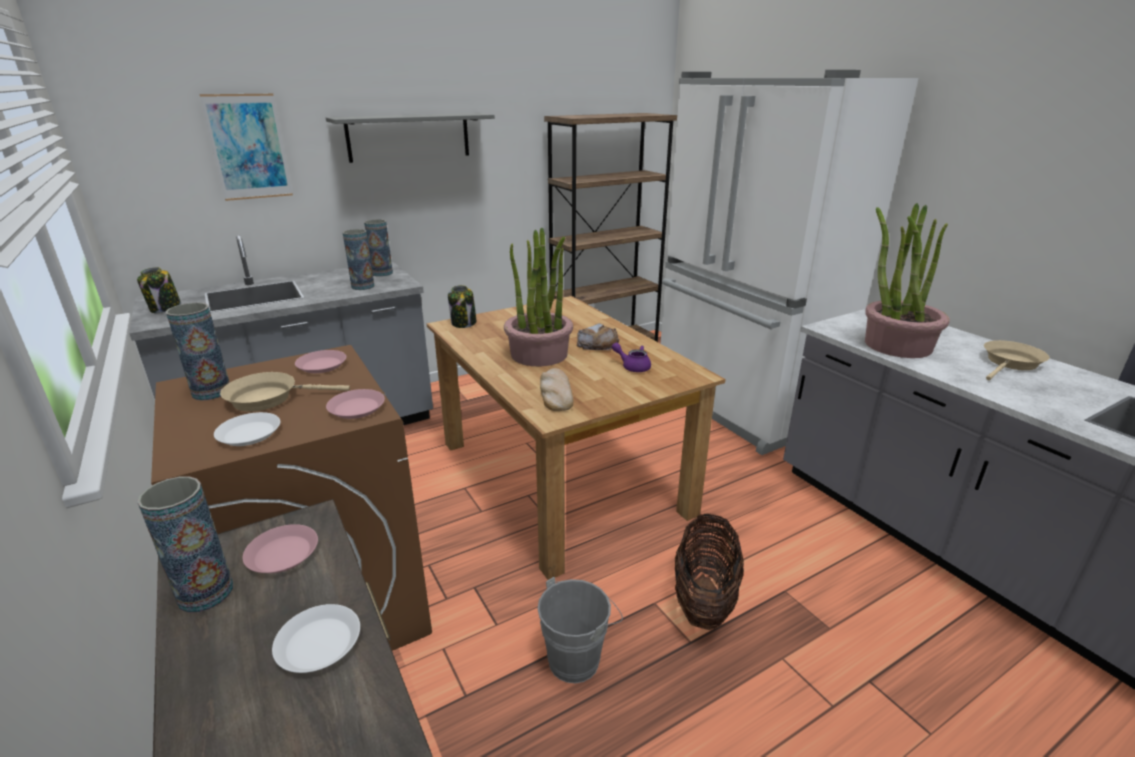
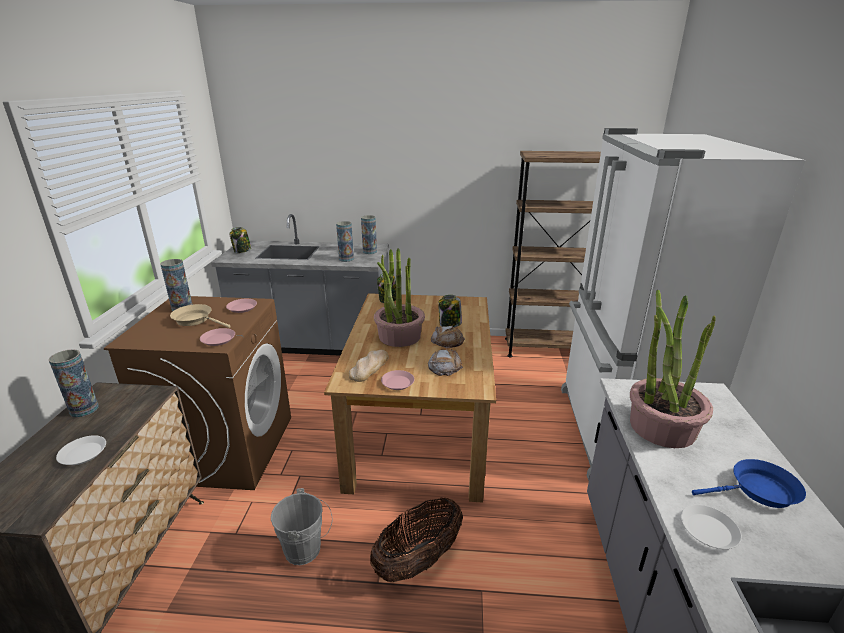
camera: 35 degrees right, 0 degrees up
picture [199,94,293,201] -> none
white plate [214,412,280,446] -> white plate moved to [681,505,742,549]
pink plate [243,524,318,573] -> pink plate moved to [381,370,414,390]
grey shelf [326,113,495,163] -> none
purple teapot [612,343,651,372] -> bread [428,349,463,376]
beige frying pan [984,340,1050,380] -> blue frying pan [692,459,806,508]
none -> jar [438,295,462,327]

